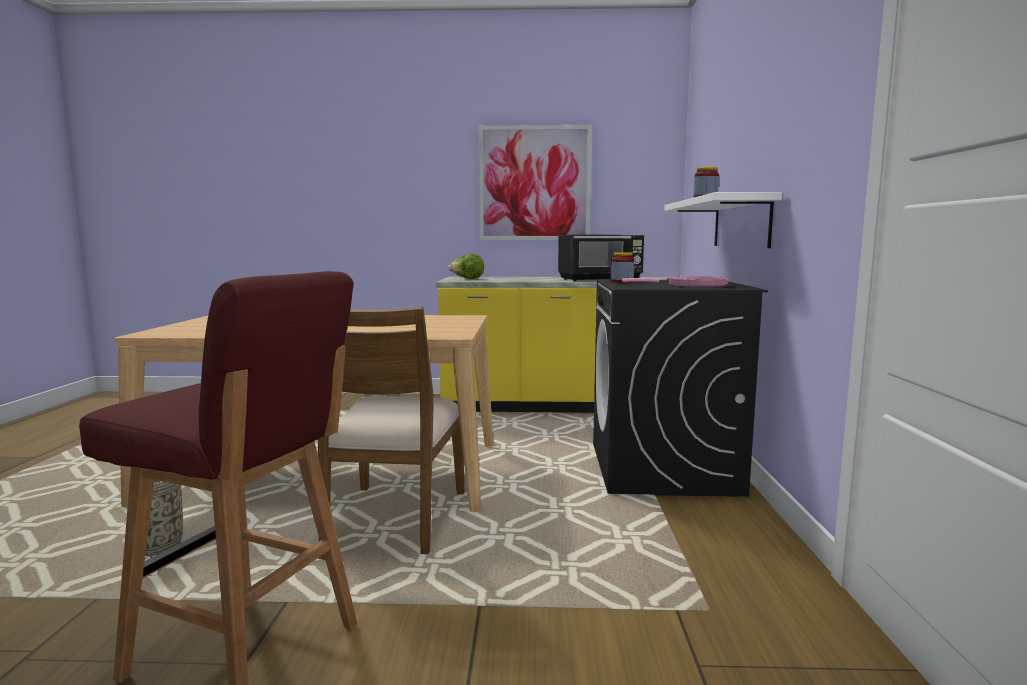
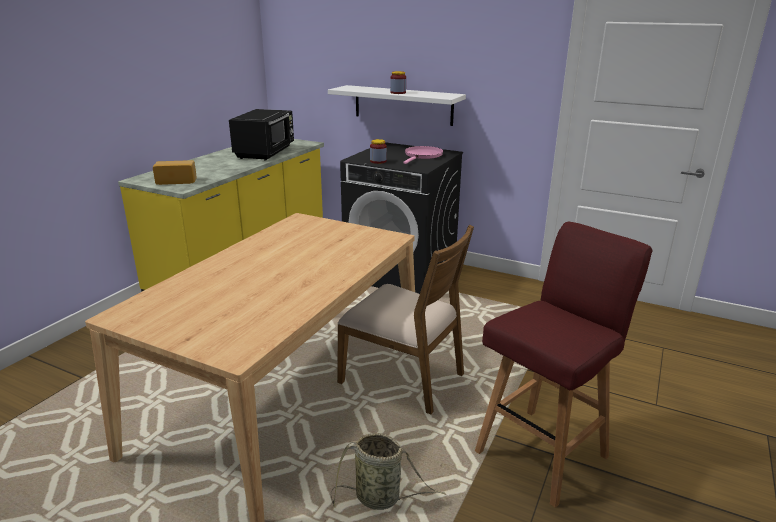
camera: 65 degrees left, 15 degrees up
lettuce [448,254,484,279] -> bread [153,160,197,185]
picture [478,125,592,240] -> none

